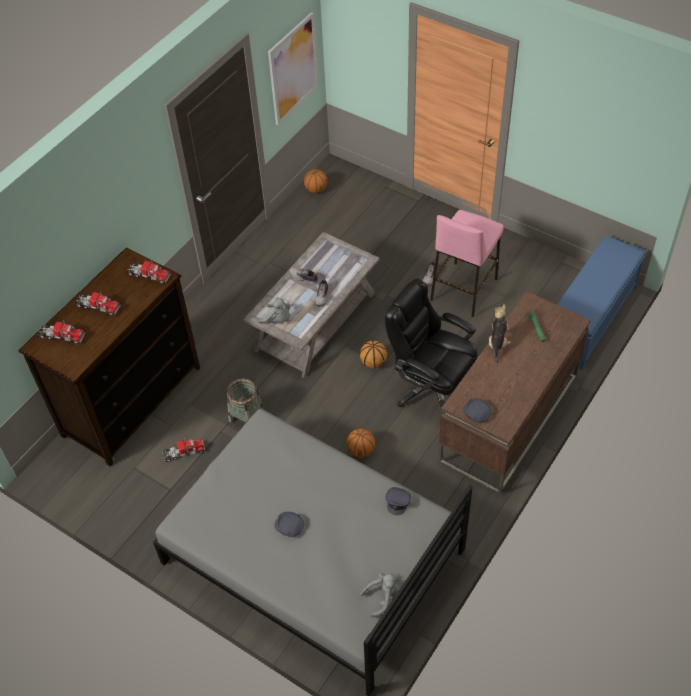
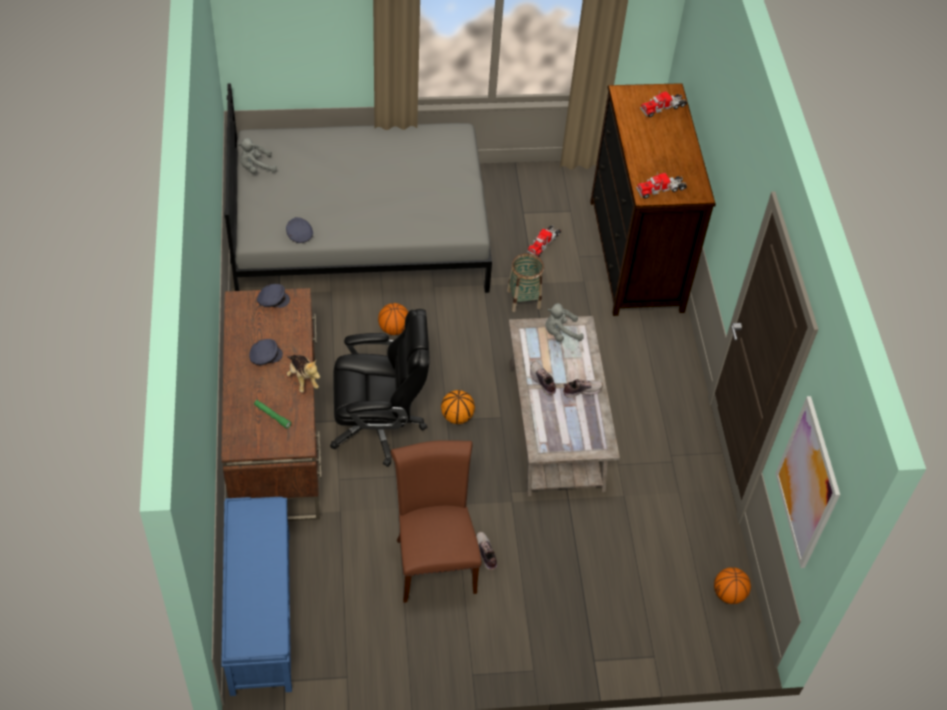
camera: 135 degrees right, 0 degrees up
toy truck [75,292,120,316] -> none
grey cap [274,512,304,537] -> grey cap moved to [249,339,283,366]
grey plush toy [360,573,400,618] -> grey plush toy turned 45 degrees clockwise [238,138,277,174]
pink stool [430,210,504,317] -> brown chair [391,440,482,603]

